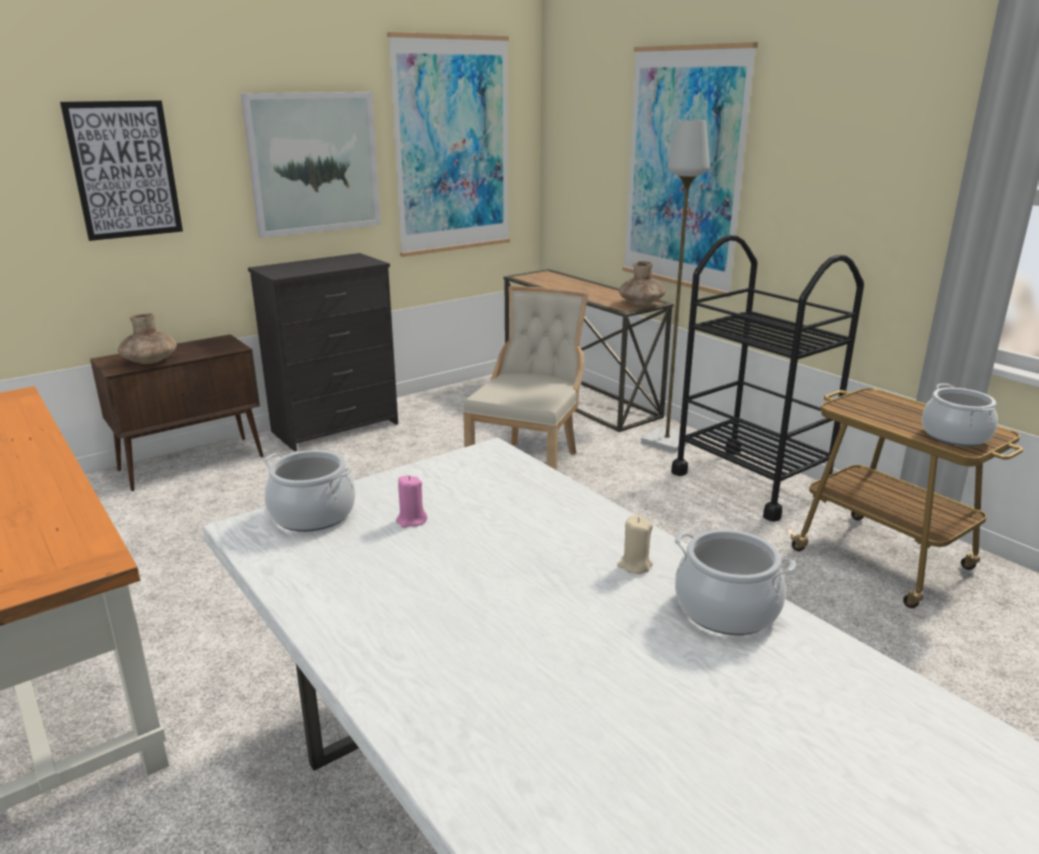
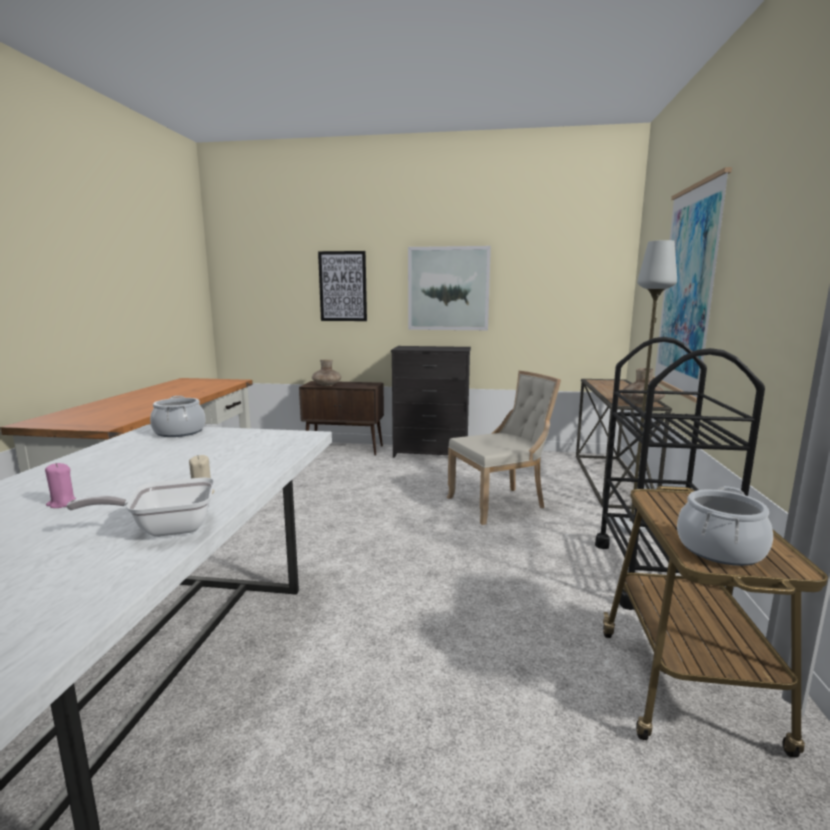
camera: 45 degrees right, 10 degrees down
picture [387,32,510,257] -> none
pink candle [396,476,427,528] -> pink candle moved to [45,463,76,508]
cooking pot [675,530,796,635] -> frying pan [66,477,215,537]

